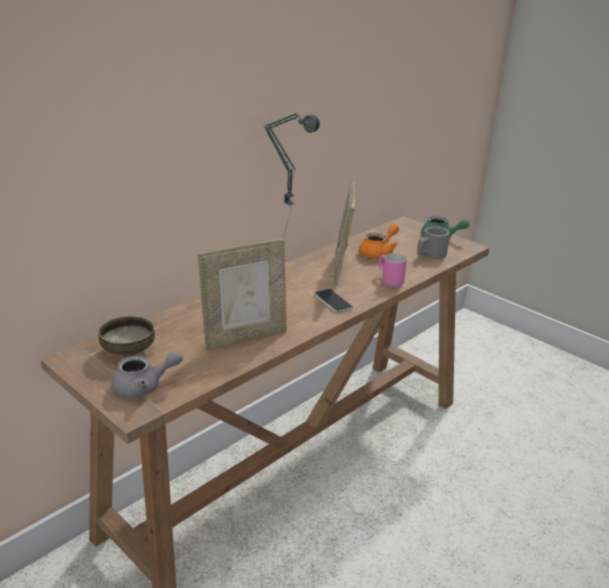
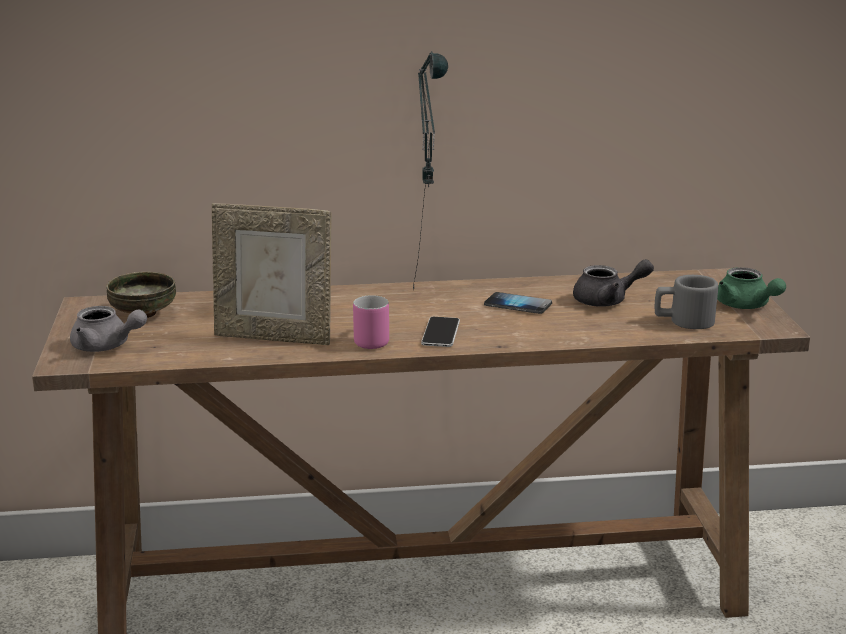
camera: 40 degrees right, 5 degrees down
picture frame [333,181,355,286] -> phone [484,292,552,314]
orange teapot [359,224,399,259] -> grey teapot [573,259,654,307]
pink mug [379,253,407,287] -> pink mug moved to [353,295,389,349]

